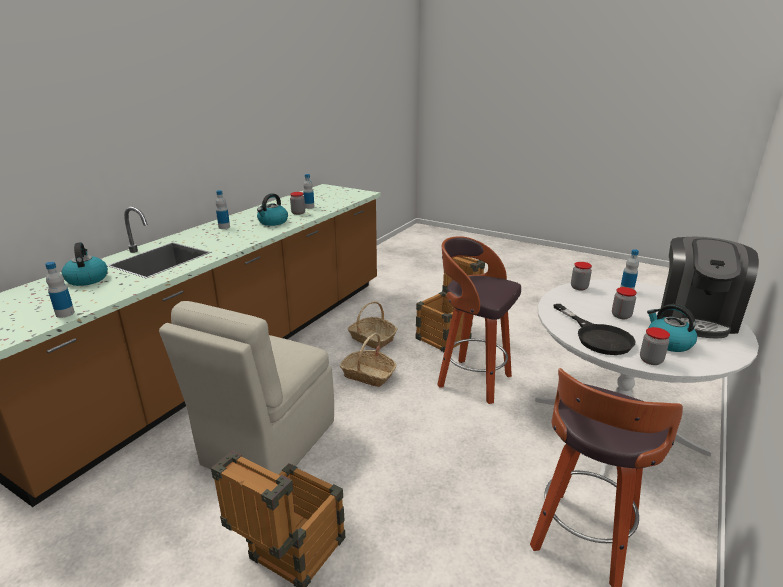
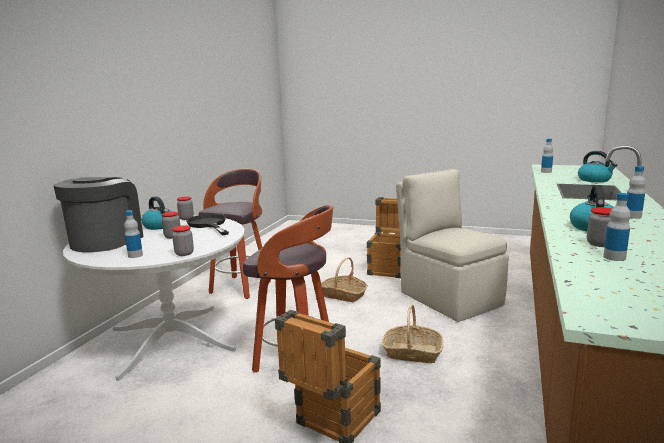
camera: 170 degrees right, 10 degrees down
beige chair [159,301,334,474] -> beige chair turned 45 degrees counterclockwise [396,169,509,322]
basket [348,301,397,349] -> basket moved to [321,257,368,302]

